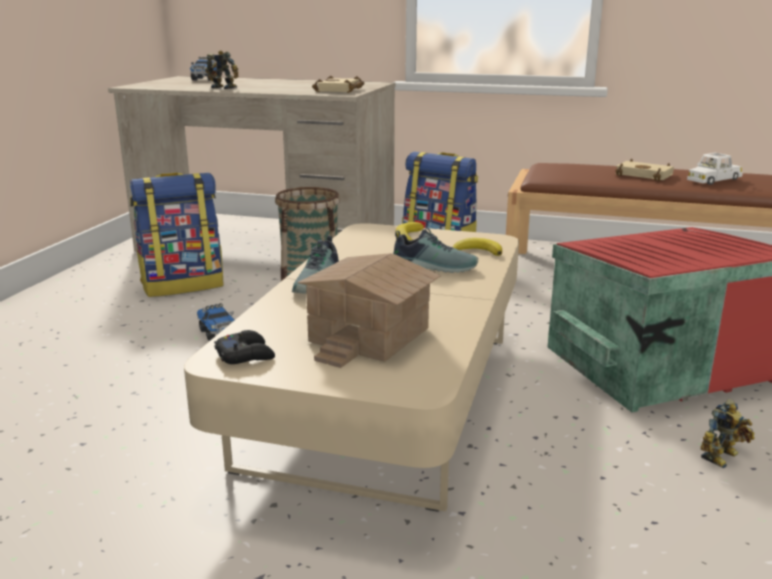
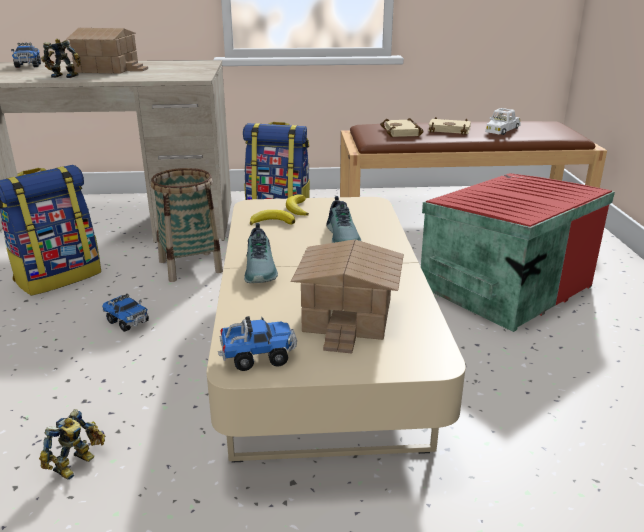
camera: 20 degrees left, 5 degrees up
black game controller [214,330,275,364] -> toy truck [218,316,297,371]
beige book [312,76,364,93] -> beige book moved to [380,118,423,137]
shoe [393,228,478,273] -> shoe turned 90 degrees clockwise [326,196,361,243]
banana [453,238,502,256] -> banana moved to [250,210,295,225]
toy robot [700,399,755,468] -> toy robot moved to [39,409,105,480]
none -> toy house [66,28,148,74]

